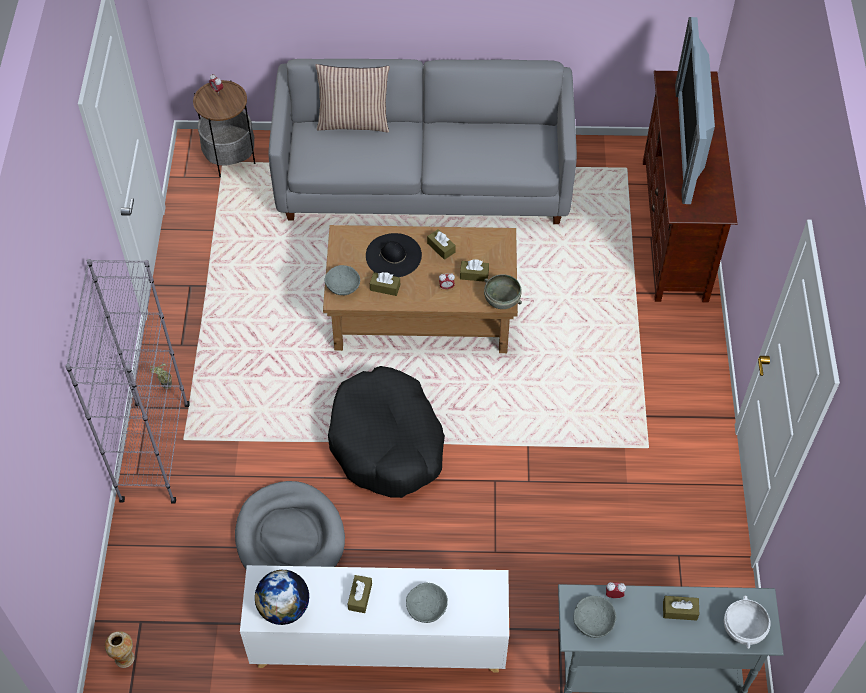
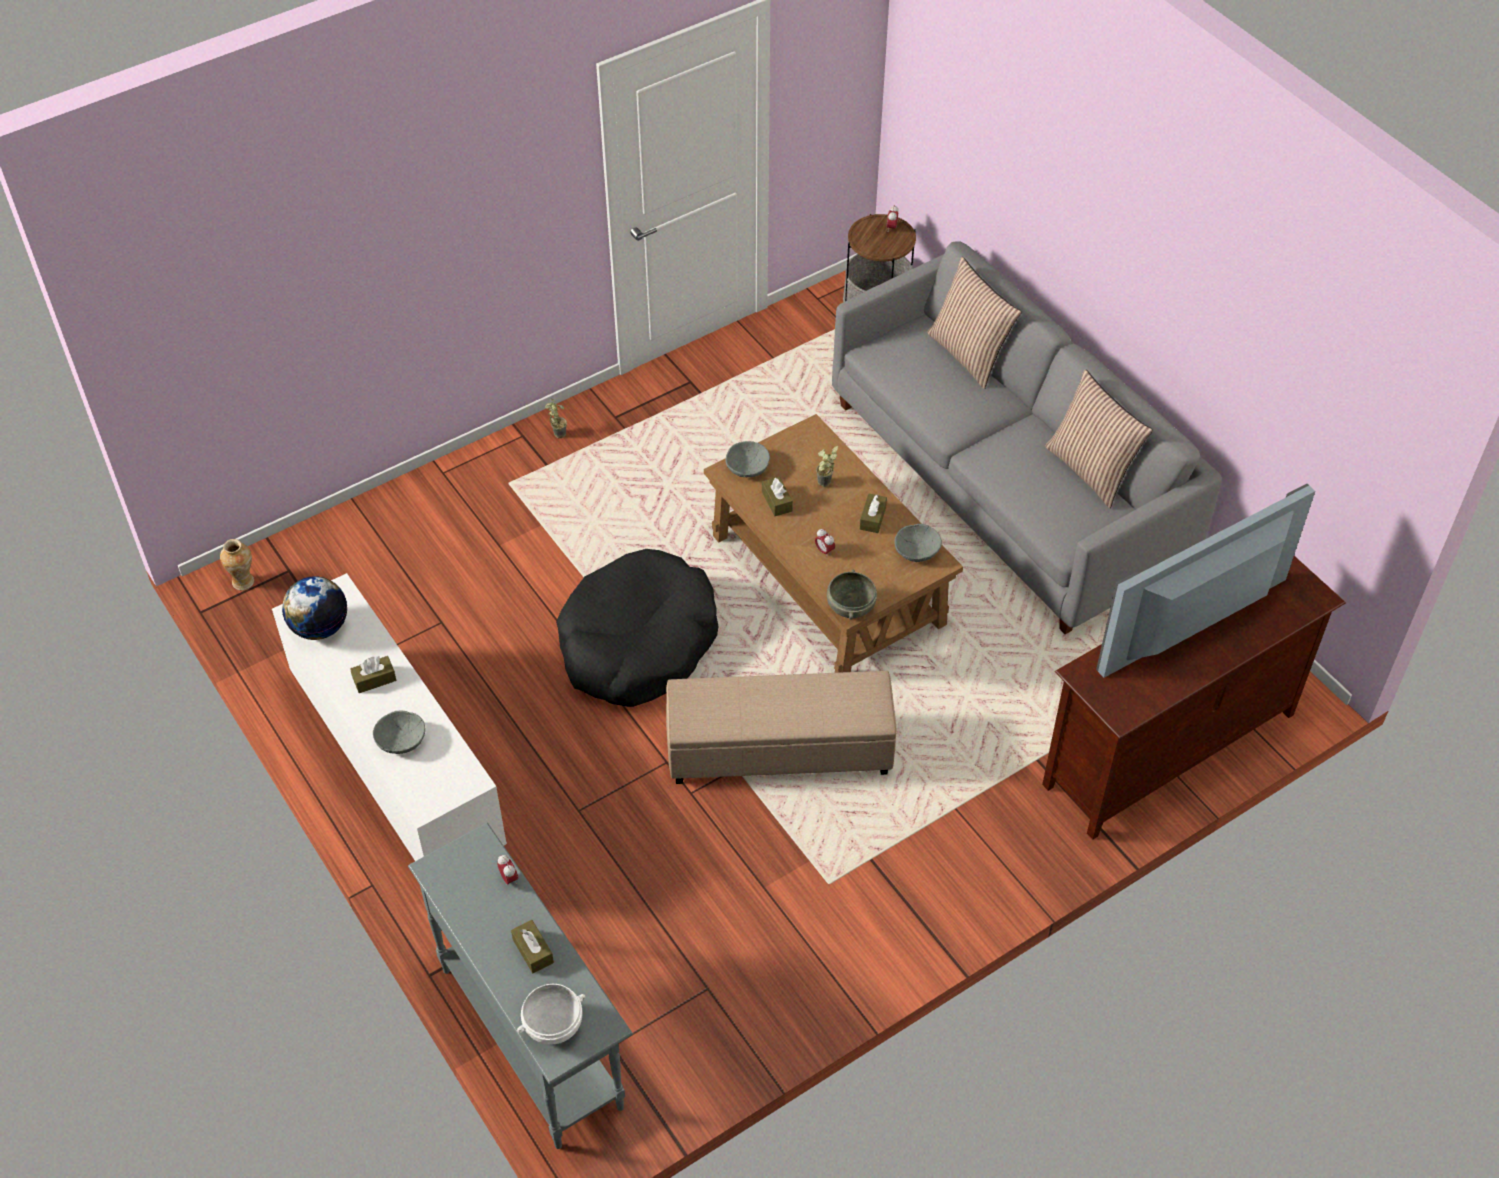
camera: 55 degrees right, 5 degrees down
grey bookcase [65,259,190,503] -> none
grey dog bed [235,481,345,569] -> none
black hat [366,233,422,277] -> potted plant [816,446,838,487]
brown tissue box [460,259,489,282] -> none
grey bowl [573,596,616,638] -> grey bowl moved to [894,524,942,562]
none -> beige ottoman [666,671,897,784]
none -> pillow [1045,369,1153,508]

